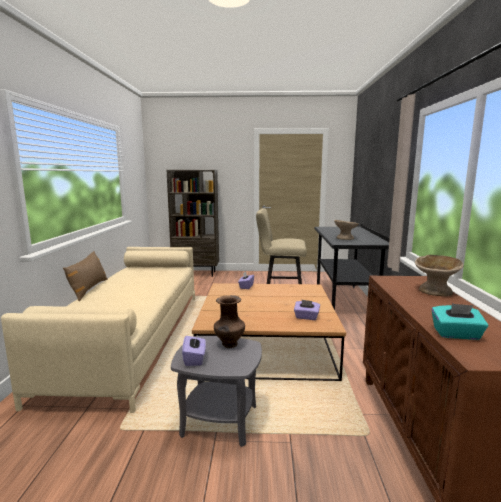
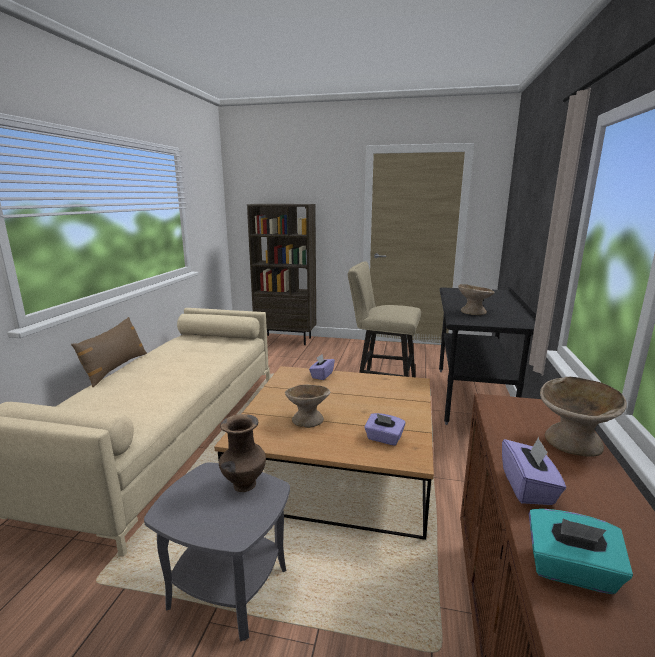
camera: 10 degrees right, 5 degrees up
purple tissue box [182,334,206,366] -> purple tissue box moved to [502,437,566,505]
none -> beige bowl [285,385,330,428]

